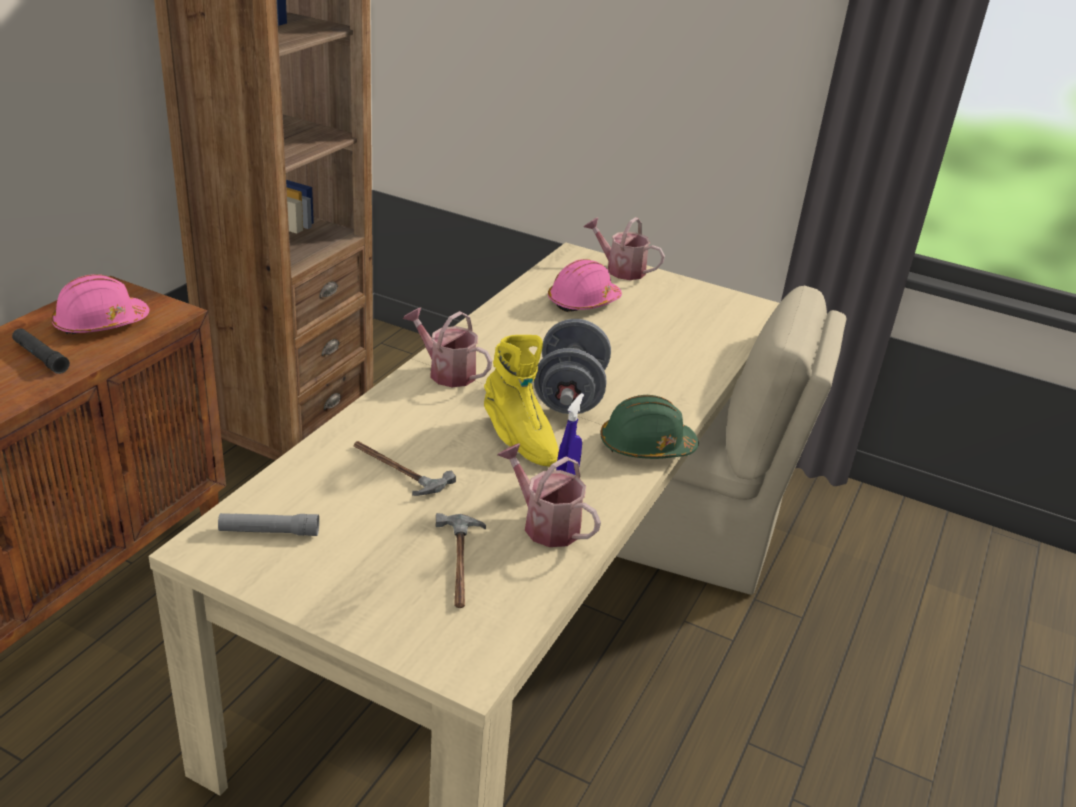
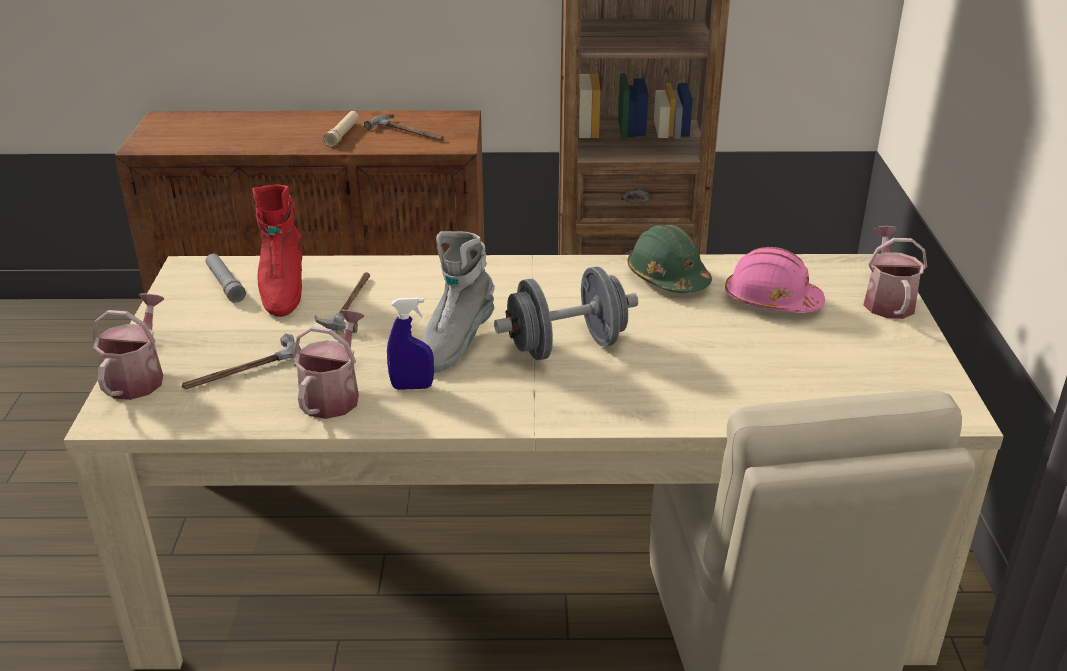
camera: 65 degrees right, 0 degrees up
black flashlight [12,328,70,374] -> beige flashlight [324,111,359,147]
pink hard hat [51,274,149,335] -> hammer [364,114,444,141]
watering can [403,308,492,387] -> watering can moved to [92,293,164,400]
yellow boot [484,335,559,467] -> grey boot [422,231,495,373]
green hard hat [600,395,699,459] -> green hard hat moved to [627,225,712,293]
none -> red boot [252,185,302,317]

